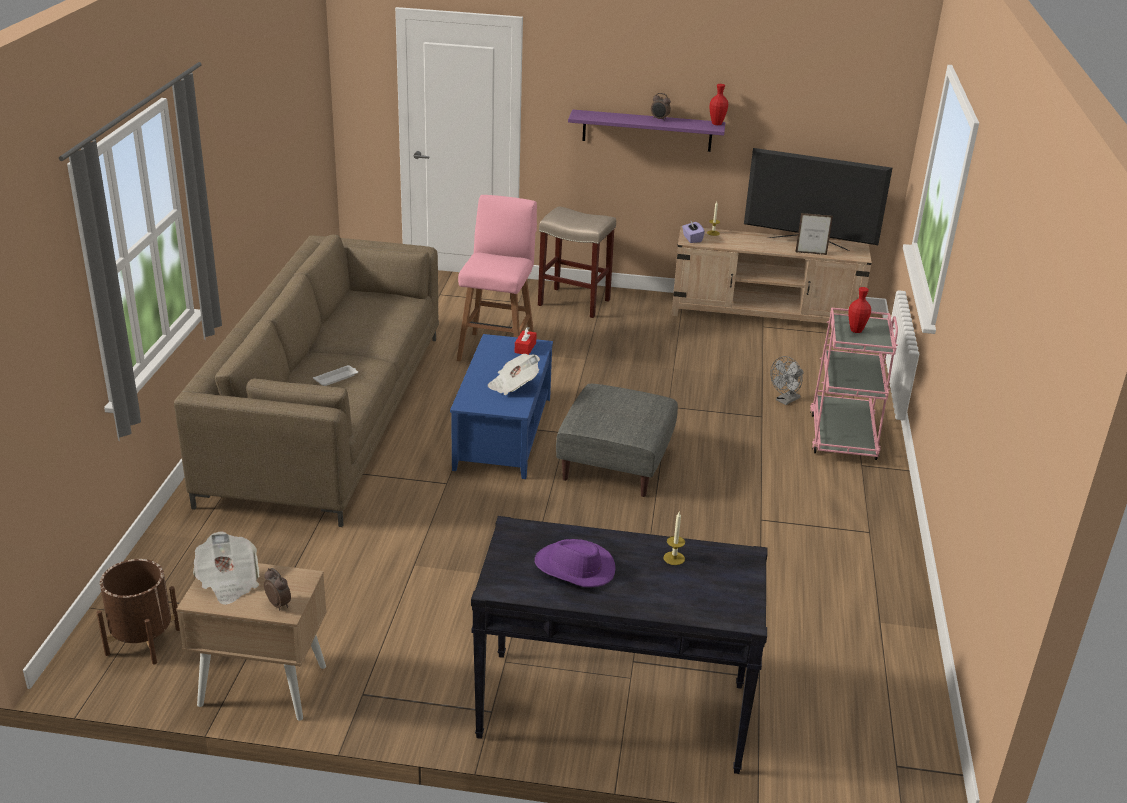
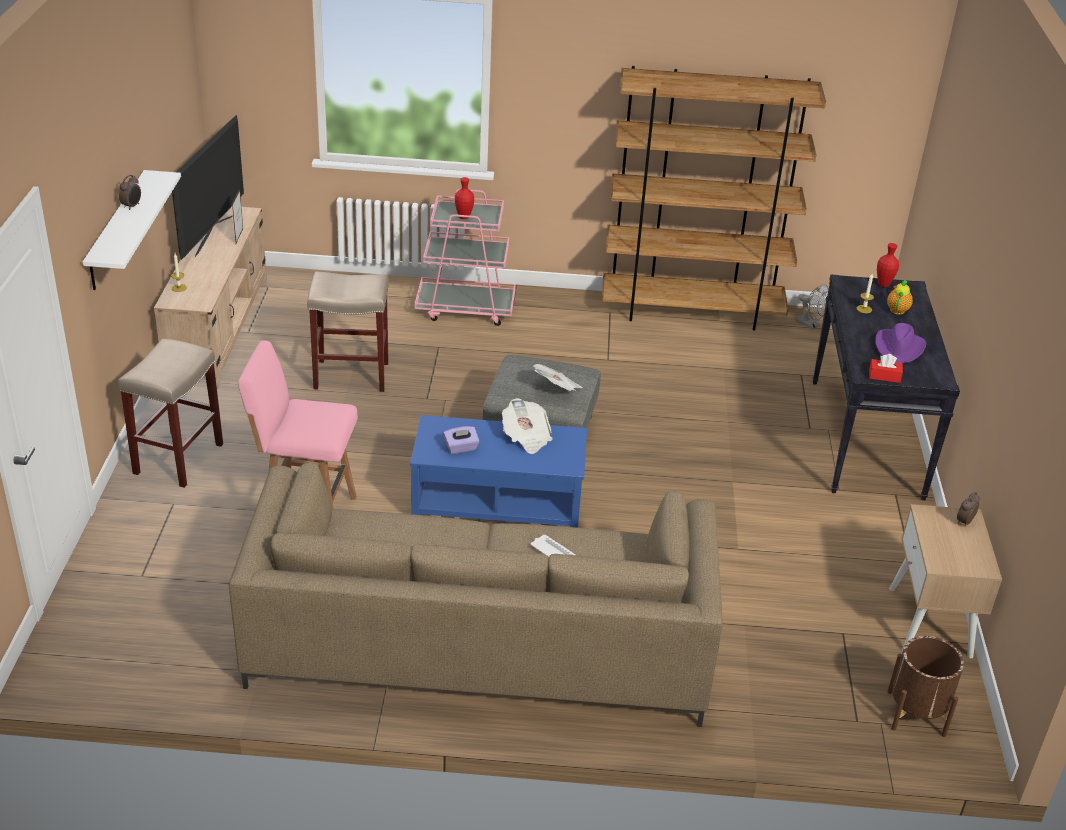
camera: 95 degrees left, 5 degrees up
newspaper [193,531,259,605] -> newspaper moved to [534,364,583,391]
red tissue box [515,327,537,355] -> red tissue box moved to [869,354,903,383]
purple shelf [568,110,726,152] -> white shelf [83,170,181,290]
purple tissue box [682,220,705,243] -> purple tissue box moved to [443,426,479,454]
red vase [710,84,728,125] -> red vase moved to [877,243,899,287]
grey fan [770,356,804,405] -> grey fan moved to [796,284,829,329]
none -> beige stool [307,271,389,392]
none -> brown bookcase [602,66,826,331]
none -> teapot [887,280,913,314]

